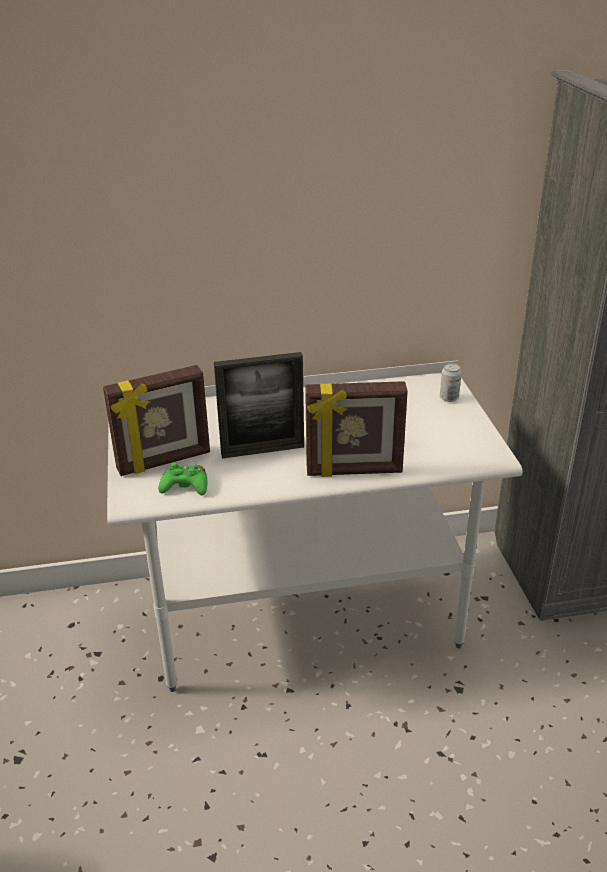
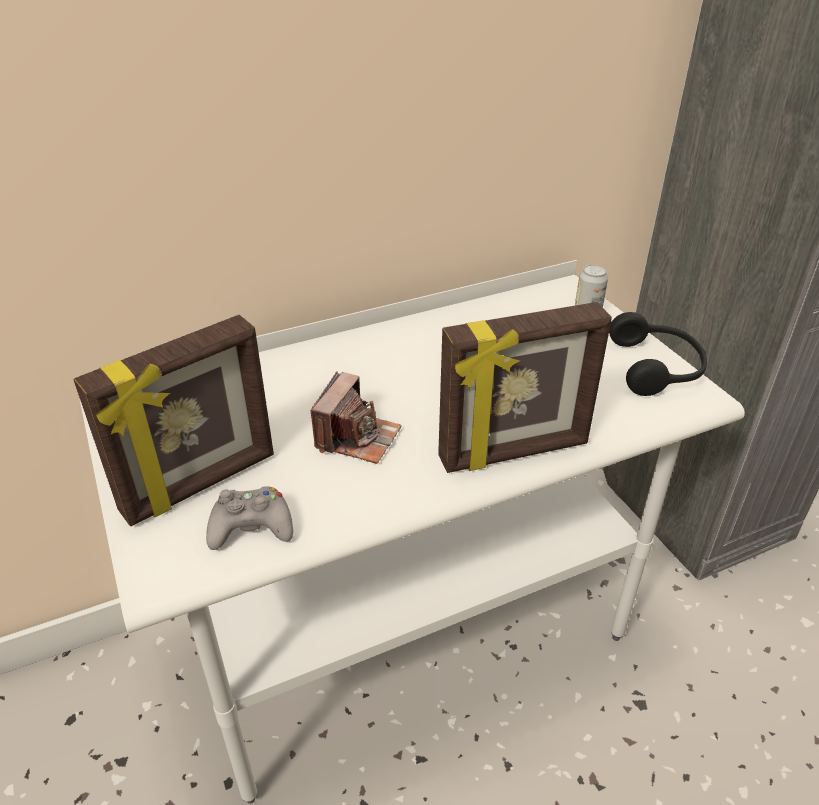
camera: 15 degrees left, 5 degrees up
green game controller [158,462,208,495] -> grey game controller [206,486,293,550]
picture frame [214,352,304,459] -> camera [311,371,402,464]
none -> black headphones [609,312,707,396]

